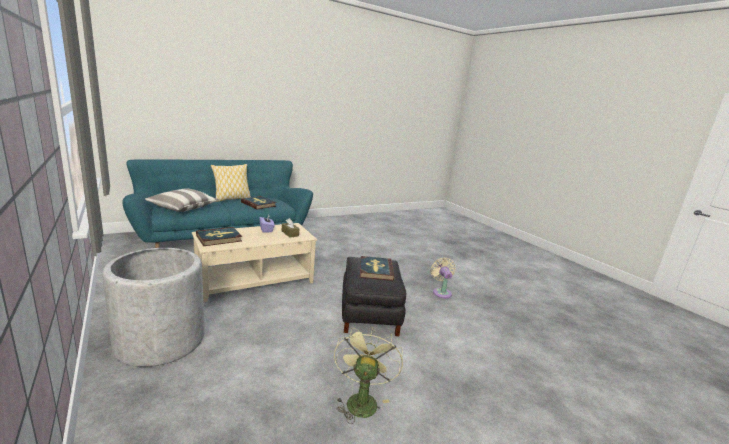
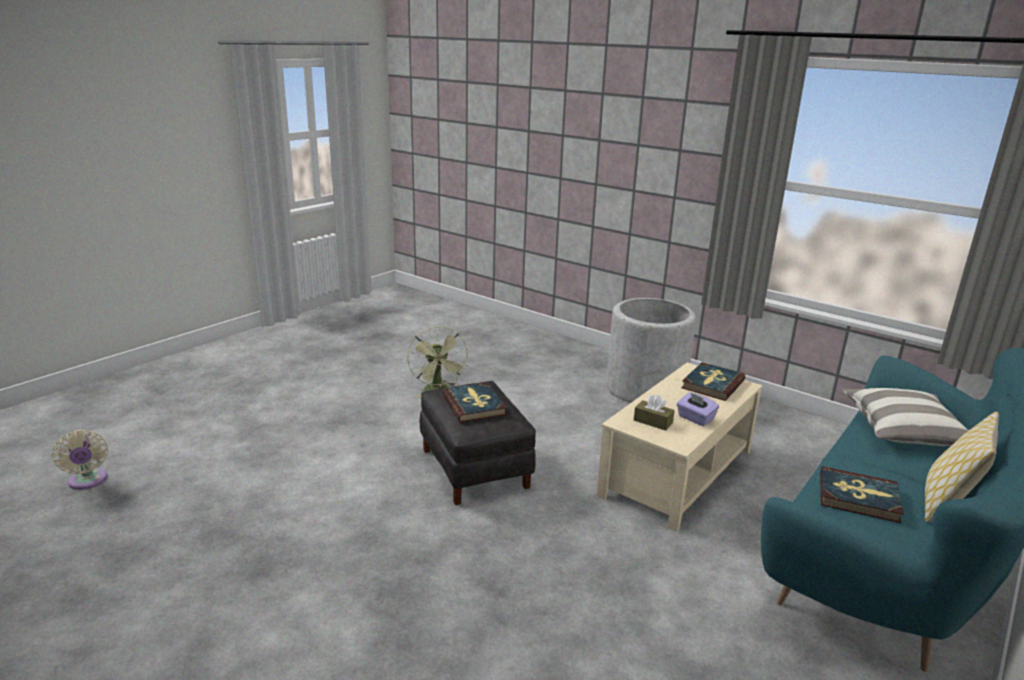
camera: 160 degrees right, 5 degrees up
beige fan [431,257,456,298] -> beige fan moved to [52,430,108,490]

